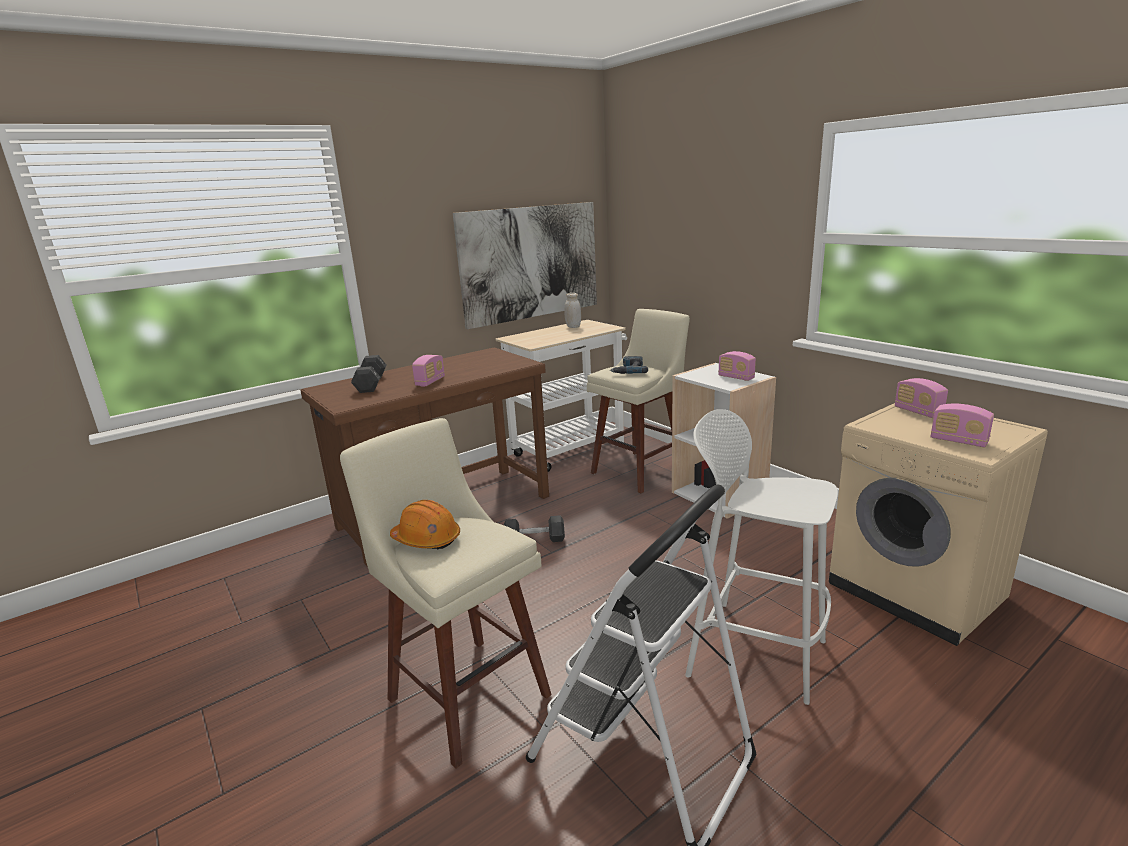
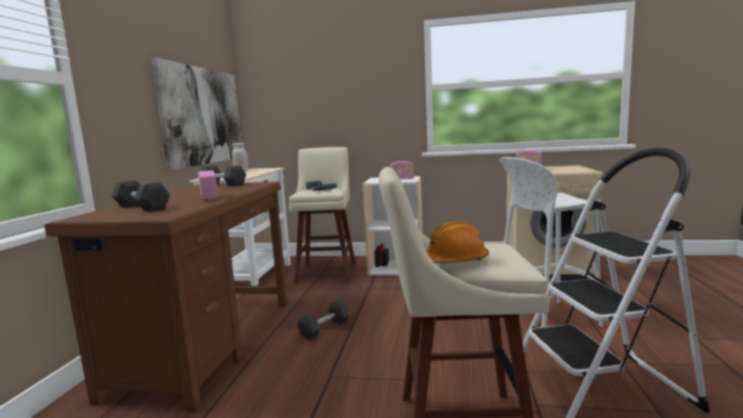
camera: 45 degrees left, 10 degrees down
radio [931,403,994,447] -> none
none -> black dumbbell [201,166,246,186]

